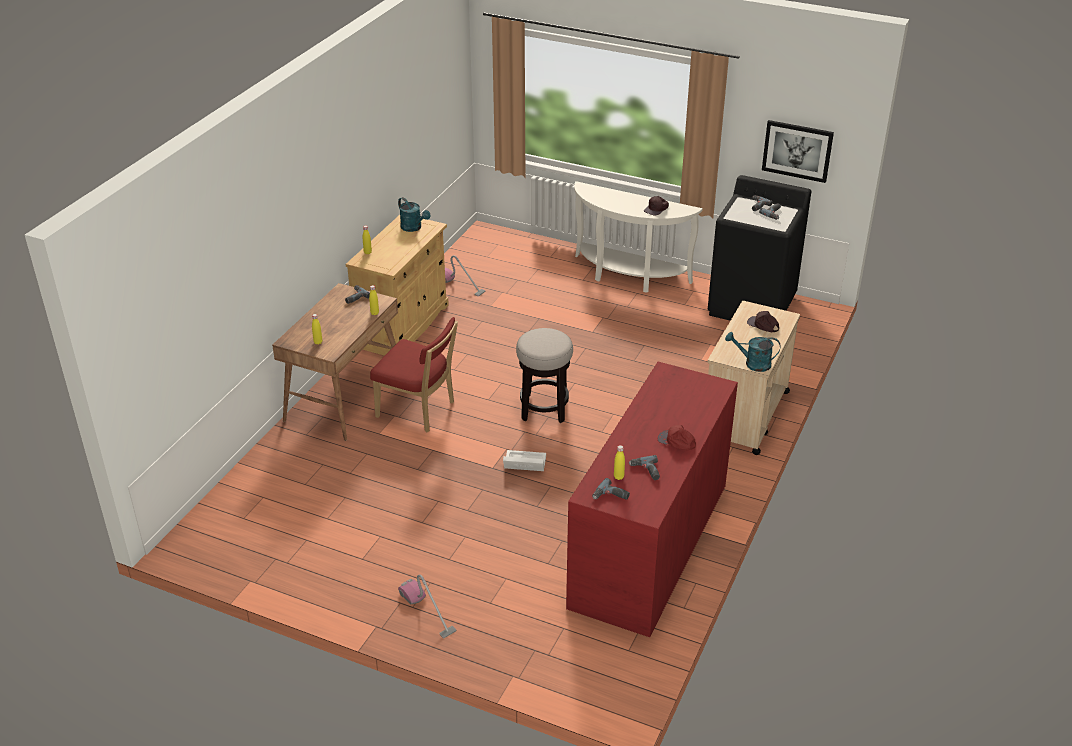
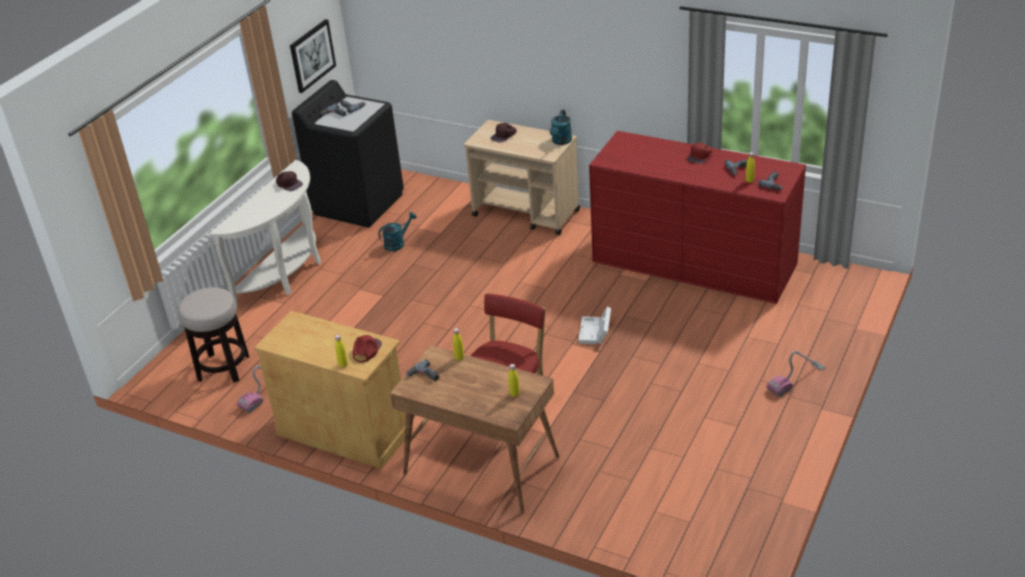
camera: 85 degrees left, 0 degrees up
turquoise watering can [398,197,431,232] -> turquoise watering can moved to [378,212,417,251]
stool [516,328,573,423] -> stool moved to [178,287,249,383]
none -> red cap [353,335,382,362]

